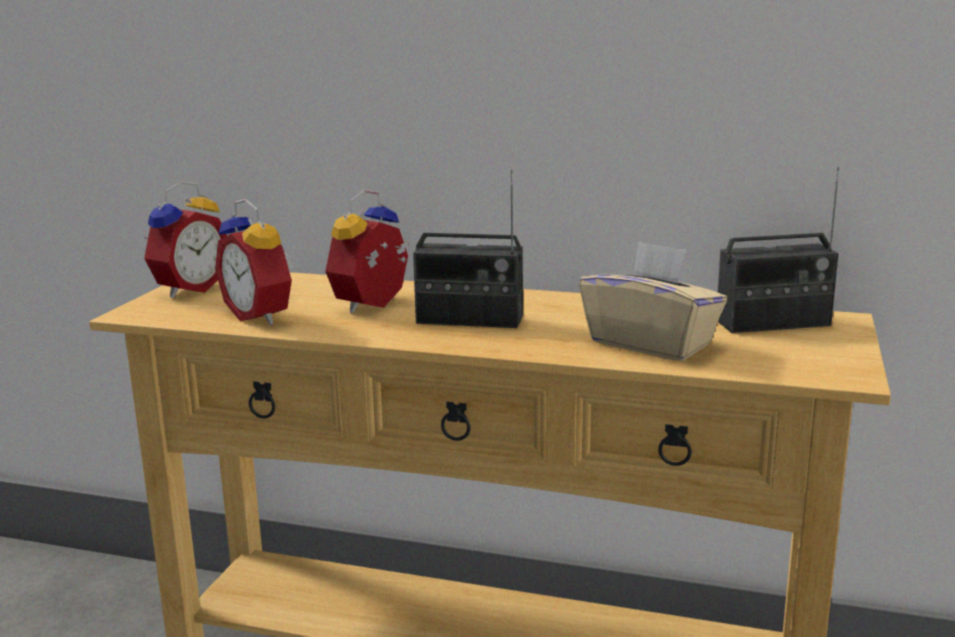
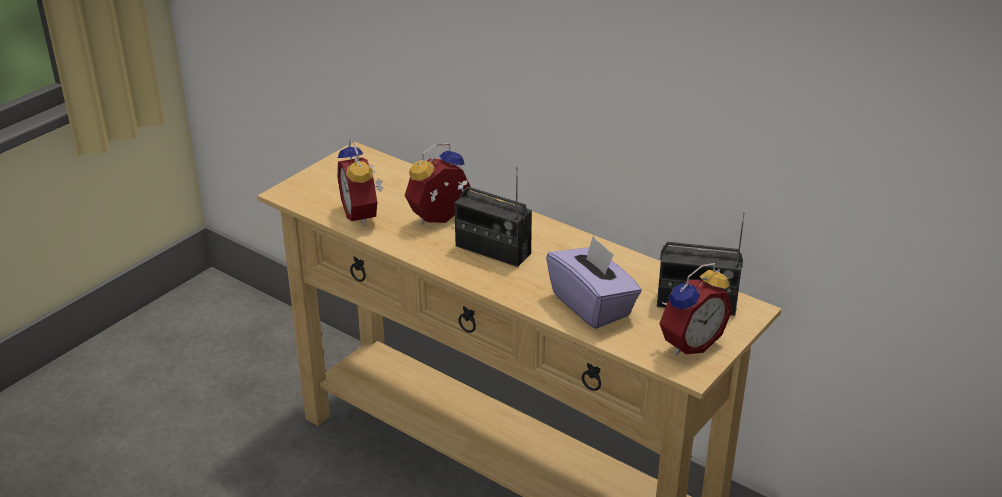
camera: 20 degrees right, 15 degrees up
alarm clock [144,181,227,298] -> alarm clock moved to [659,263,732,355]
beige tissue box [579,241,727,361] -> purple tissue box [546,236,642,329]

